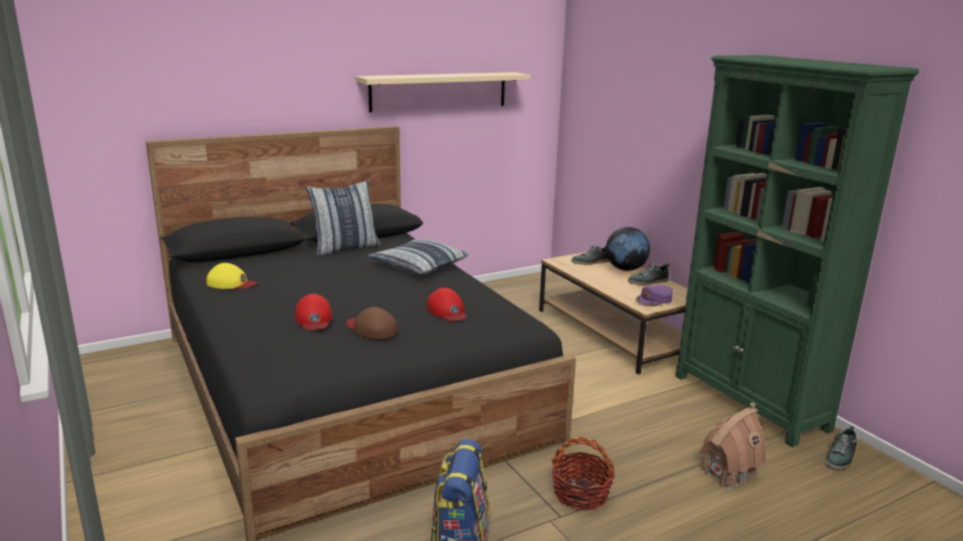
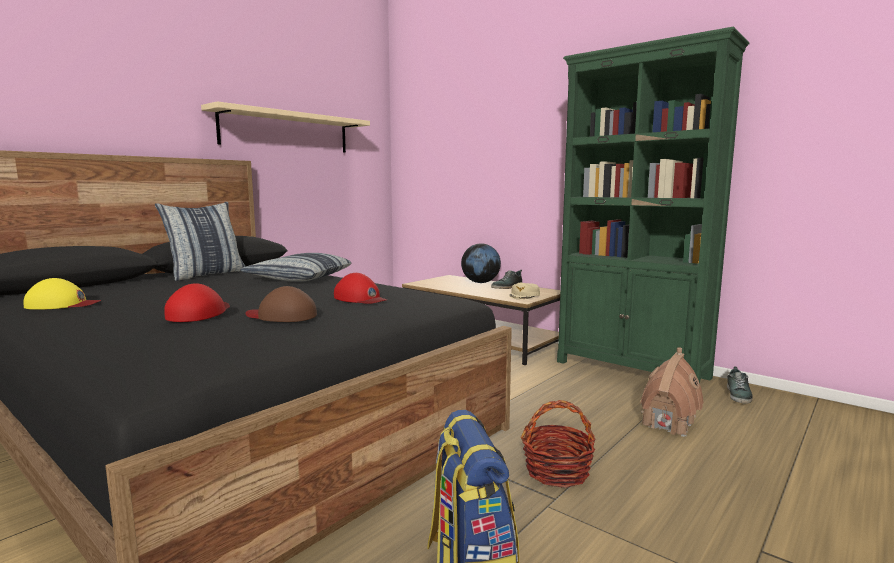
camera: 20 degrees left, 10 degrees down
red cap [295,294,332,330] -> red cap turned 135 degrees counterclockwise [164,283,230,322]
shoe [572,245,609,265] -> none
purple cap [636,285,673,307] -> beige cap [509,283,540,300]

